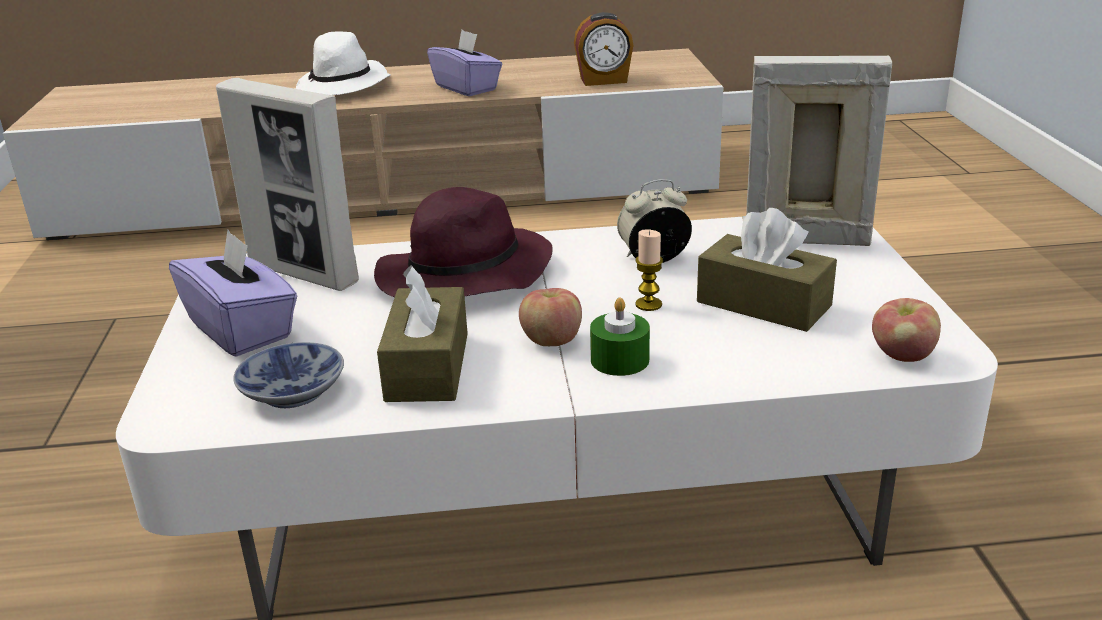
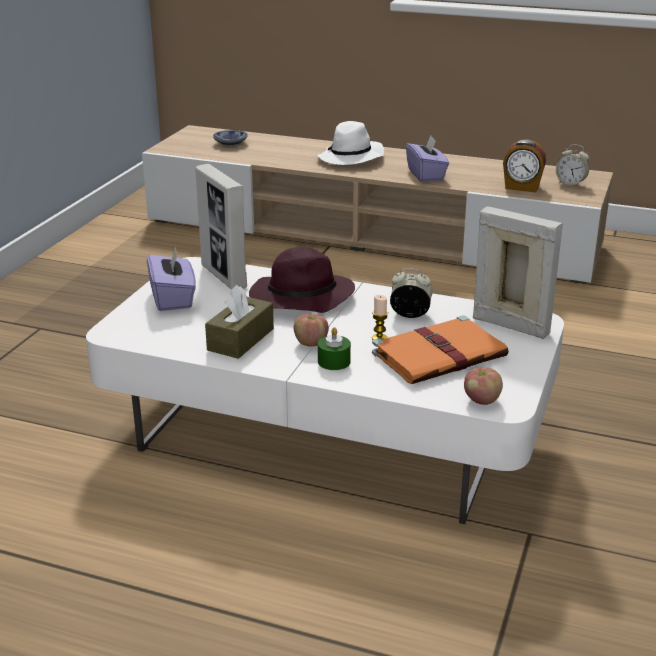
camera: 25 degrees right, 0 degrees up
bowl [233,342,344,408] -> bowl moved to [213,130,248,147]
brown tissue box [697,208,837,332] -> orange book [372,315,509,384]
none -> alarm clock [556,144,589,187]

